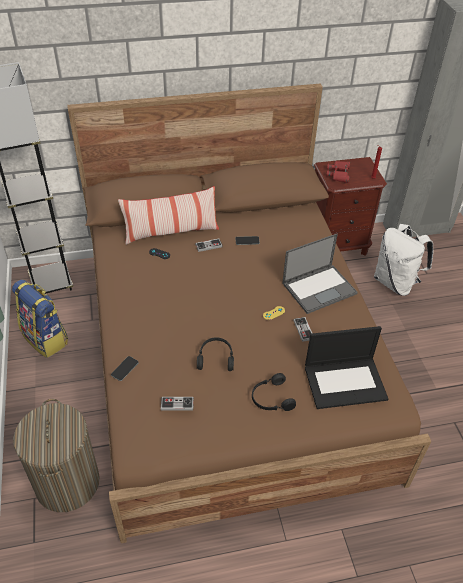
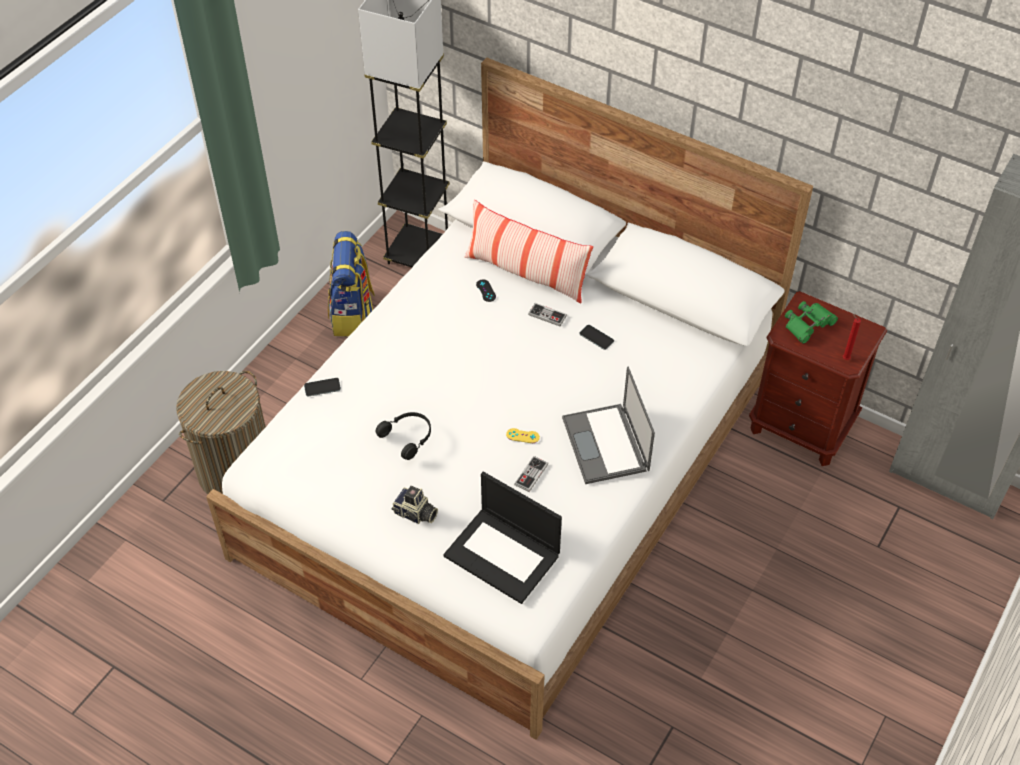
camera: 45 degrees right, 5 degrees up
brown bed [67,84,431,543] -> white bed [206,58,813,740]
game controller [161,397,194,410] -> none
black headphones [252,373,296,411] -> camera [391,486,438,524]
laptop [282,234,358,314] -> laptop turned 60 degrees clockwise [562,367,655,484]
red binoculars [326,161,350,183] -> green binoculars [785,301,838,344]
white backpack [374,224,433,296] -> none

